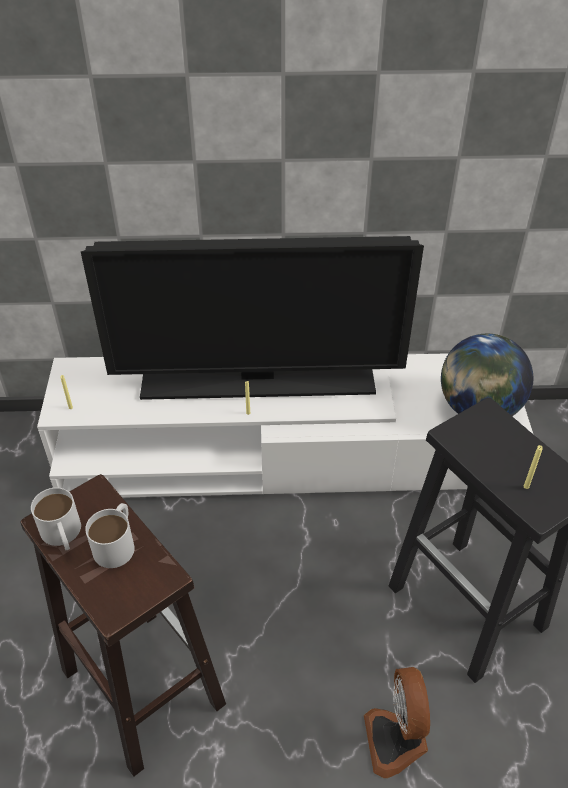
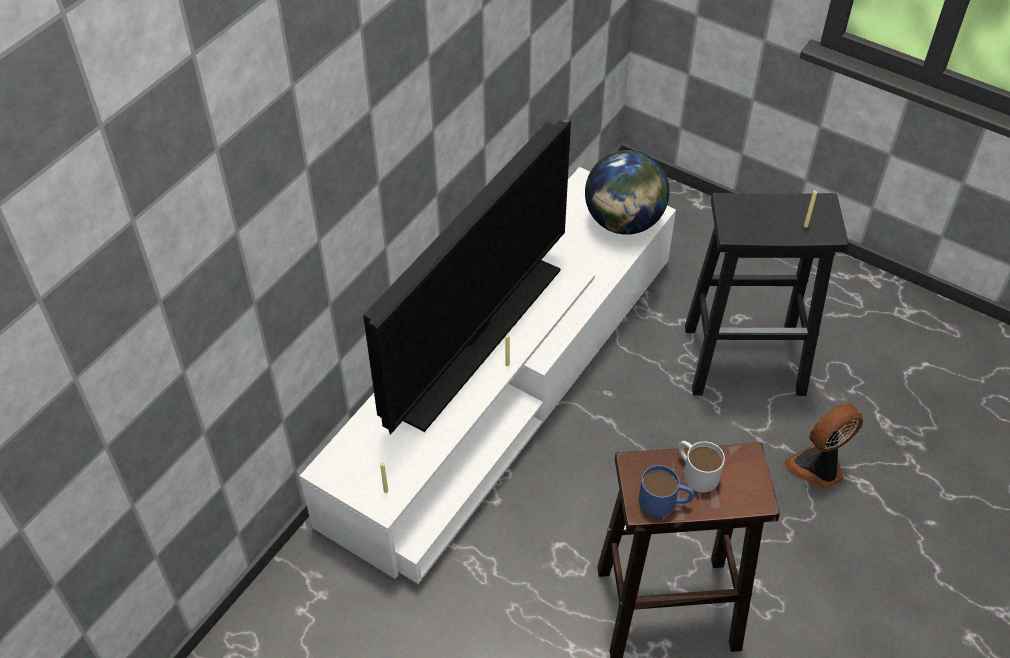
camera: 55 degrees left, 5 degrees up
white mug [31,488,81,550] -> blue mug [639,465,694,517]
fan [364,667,430,778] -> fan turned 120 degrees clockwise [785,403,863,489]

